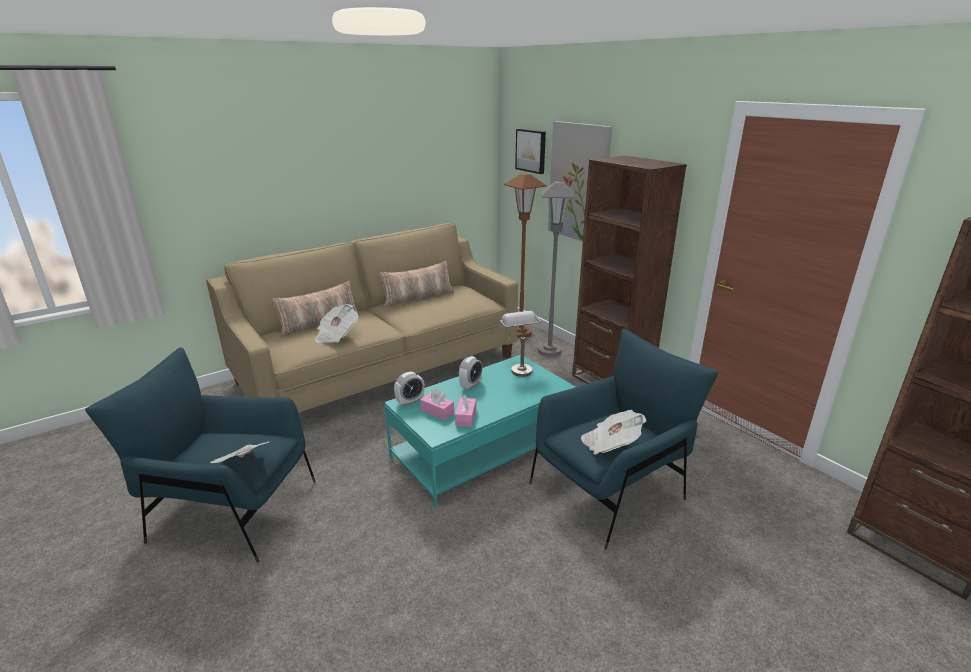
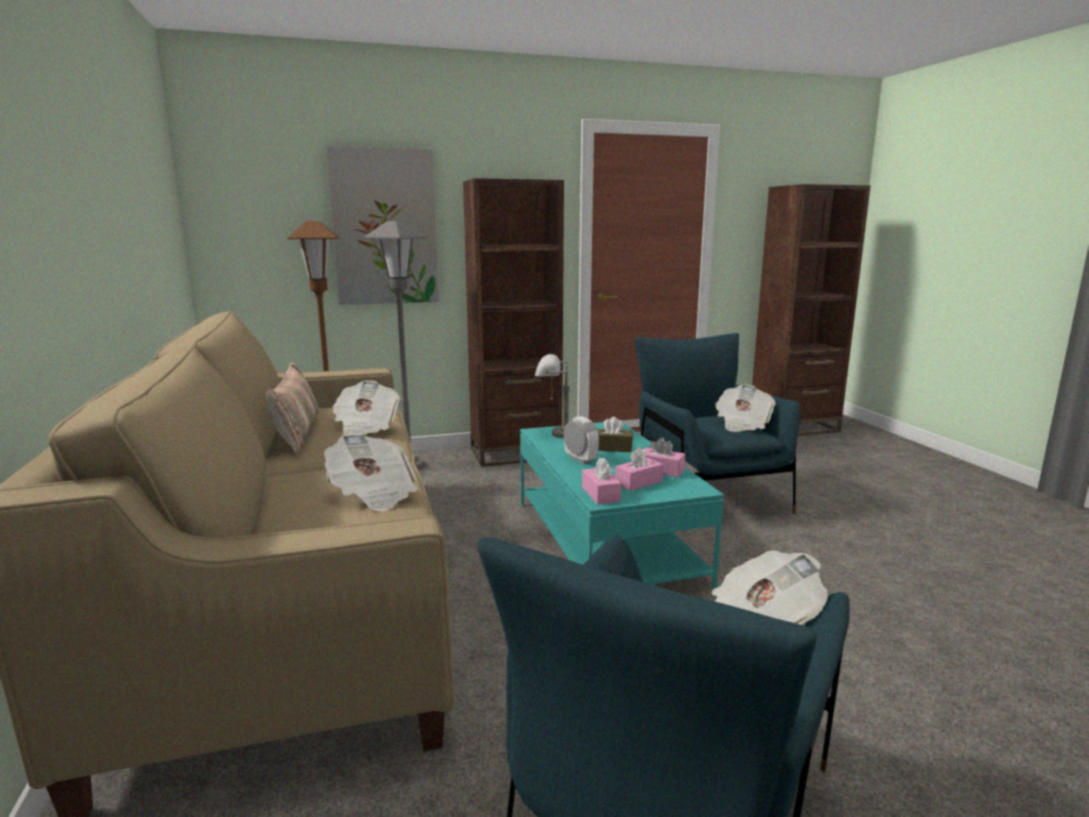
camera: 70 degrees left, 10 degrees down
pillow [272,281,360,337] -> none
alarm clock [394,372,425,406] -> pink tissue box [582,458,621,505]
picture [515,129,546,174] -> none
none -> newspaper [332,380,400,435]
none -> brown tissue box [597,417,633,452]

